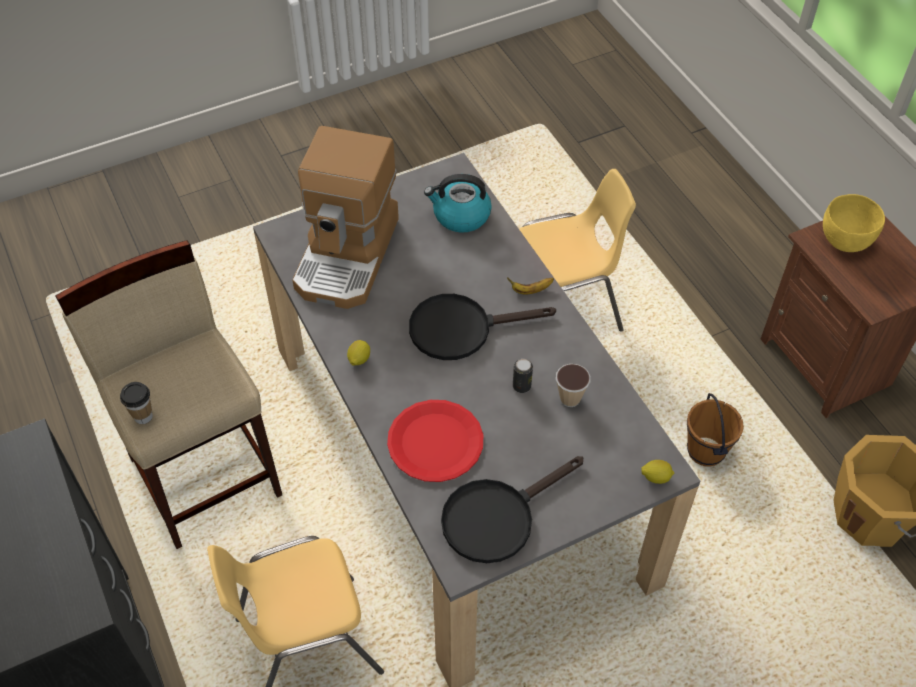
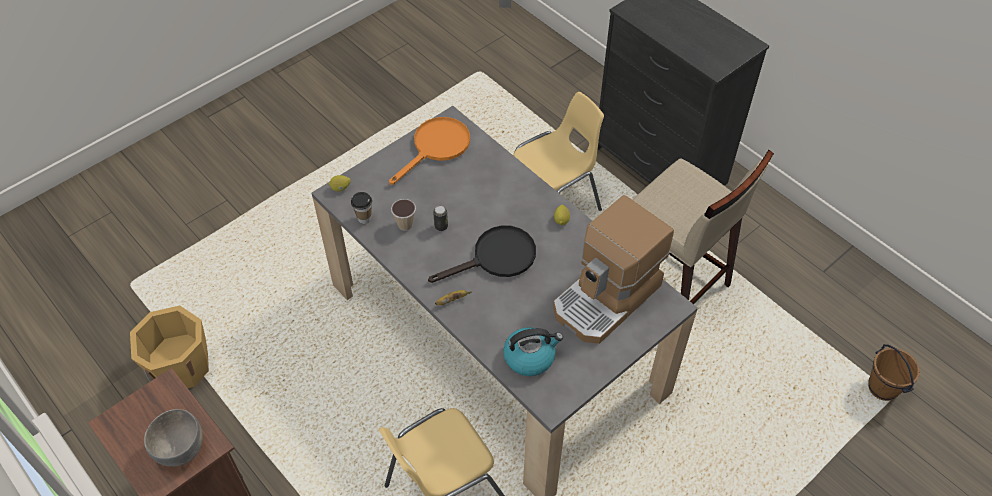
camera: 165 degrees right, 0 degrees up
cup [120,382,153,424] -> cup moved to [351,192,372,224]
coffee machine [292,126,399,309] -> coffee machine turned 135 degrees counterclockwise [553,195,674,344]
red plate [387,400,483,482] -> none
black frying pan [441,456,583,563] -> orange frying pan [389,117,470,185]
brown bucket [687,393,744,467] -> brown bucket moved to [868,344,920,401]
yellow bowl [823,194,885,252] -> grey bowl [144,409,203,467]

